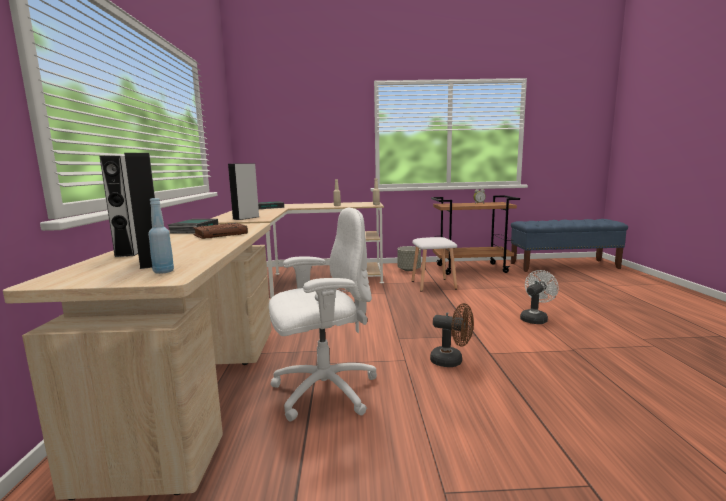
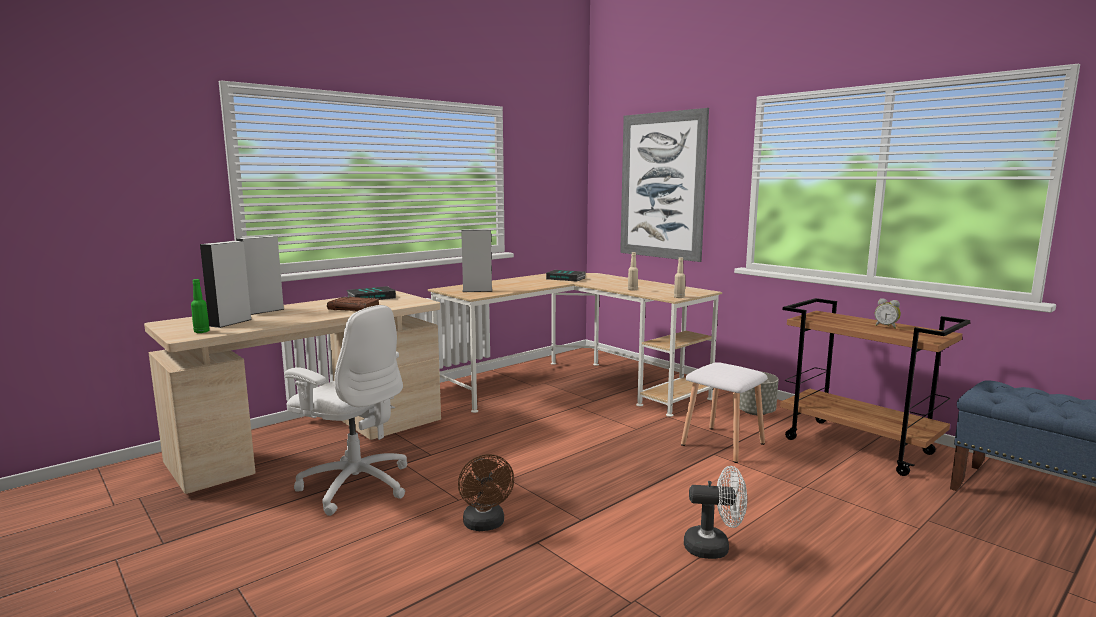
camera: 50 degrees right, 0 degrees up
blue bottle [148,198,174,274] -> green bottle [191,279,210,333]
none -> picture [620,108,709,262]

